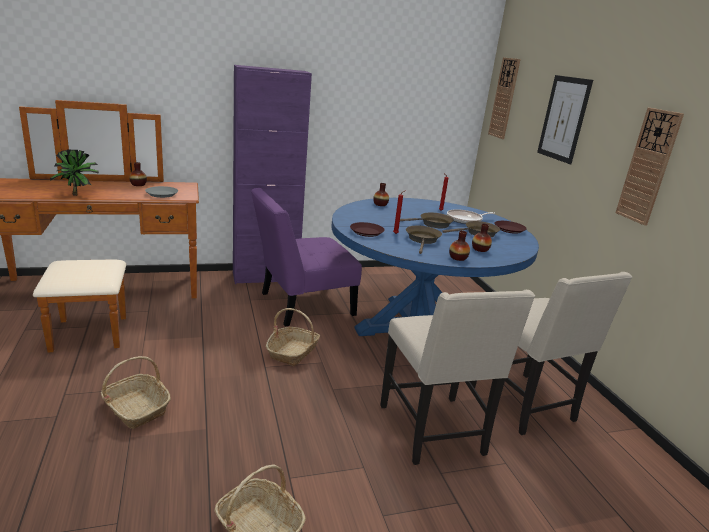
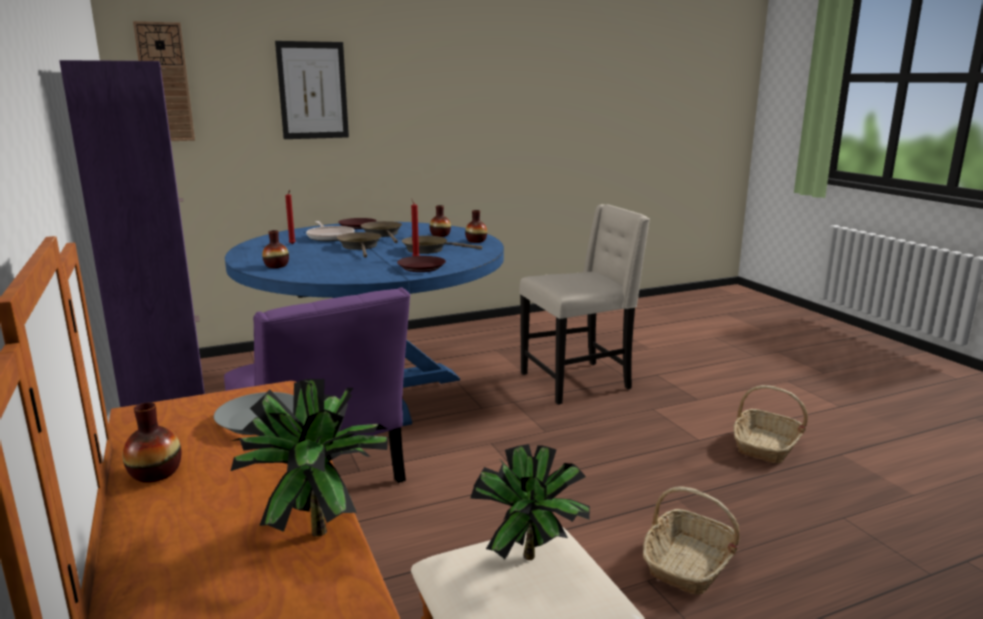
camera: 95 degrees left, 5 degrees down
basket [266,308,320,366] -> none
beige chair [470,272,632,435] -> none
wall clock [615,108,684,226] -> none
none -> potted plant [470,444,590,560]

